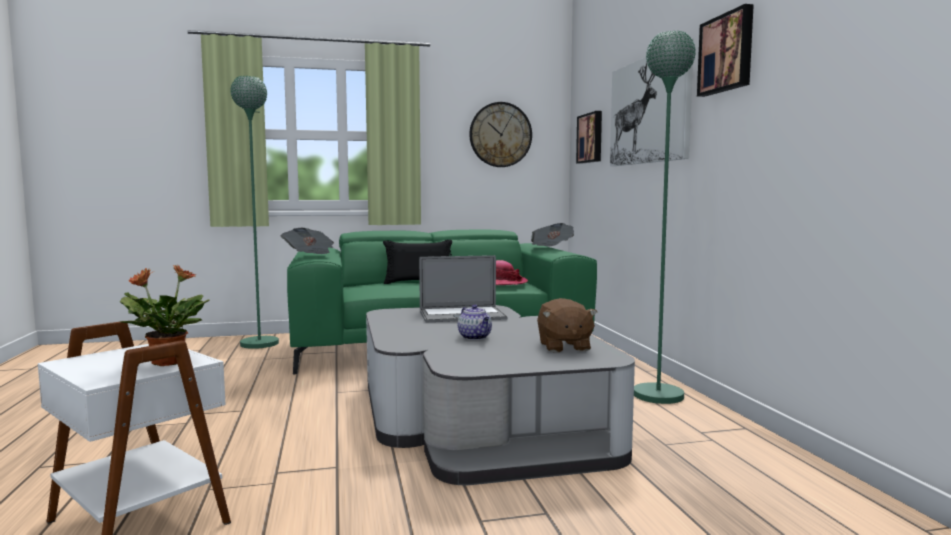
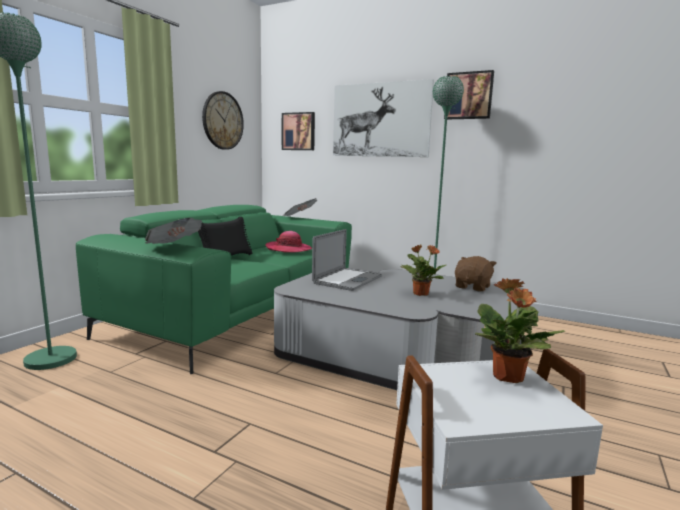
camera: 50 degrees left, 5 degrees up
teapot [458,304,492,340] -> potted plant [400,245,446,296]
brown plush toy [537,298,597,352] -> brown plush toy turned 90 degrees counterclockwise [455,256,497,292]

